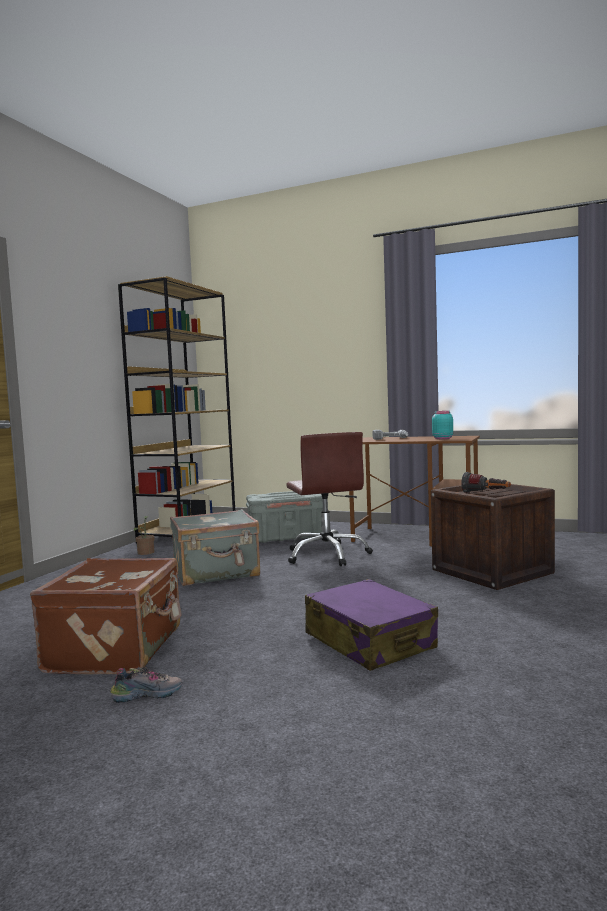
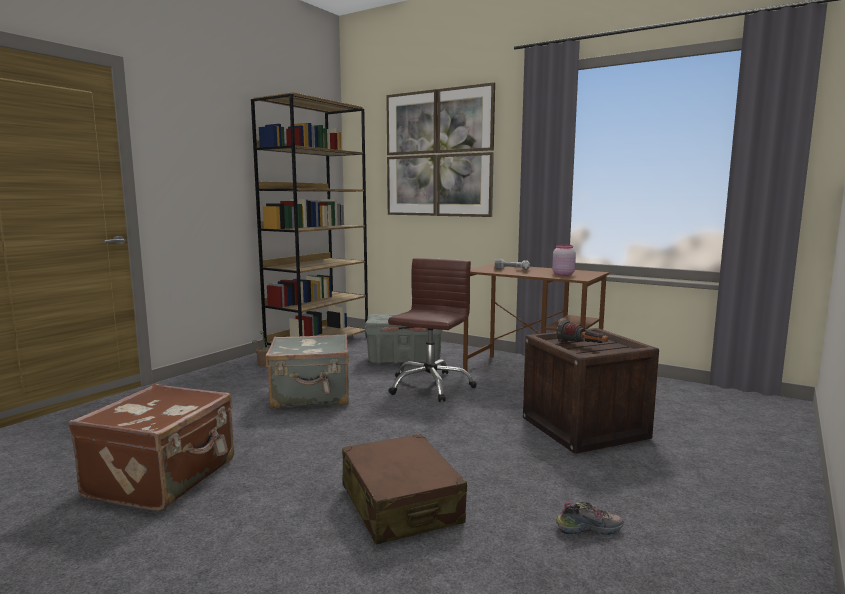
camera: 10 degrees right, 5 degrees up
shoe [110,667,182,703] -> shoe moved to [556,502,624,535]
brown office chair [286,432,373,566] -> brown office chair turned 150 degrees counterclockwise [388,258,477,402]
purple suitcase [305,579,438,671] -> brown suitcase [342,434,467,544]
turquoise jar [432,411,453,439] -> pink jar [552,244,576,276]
none -> picture [386,82,495,217]

